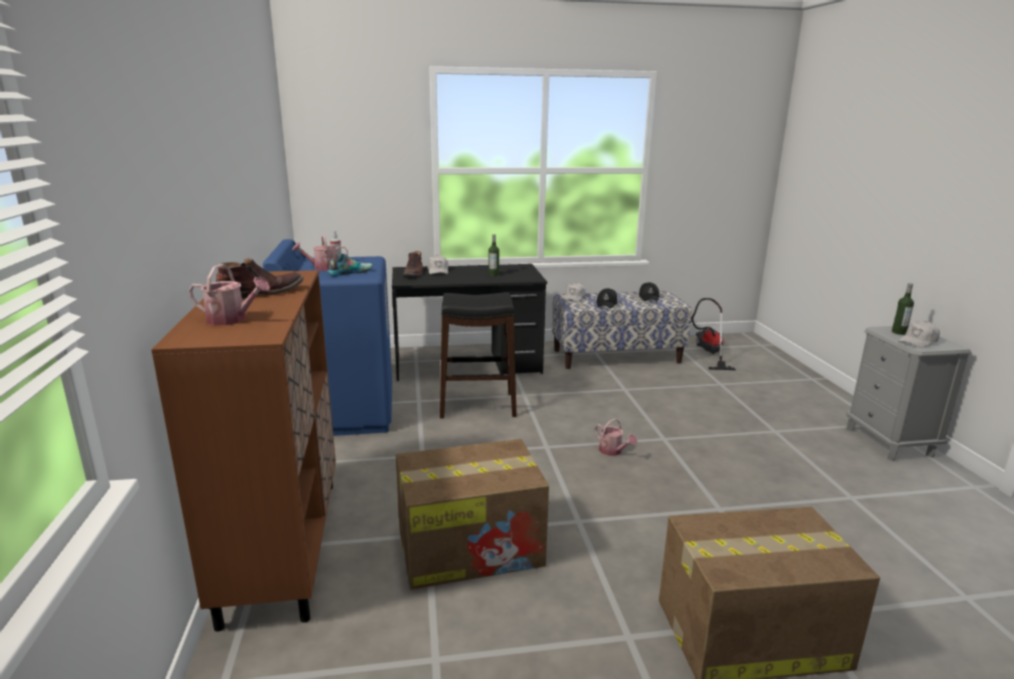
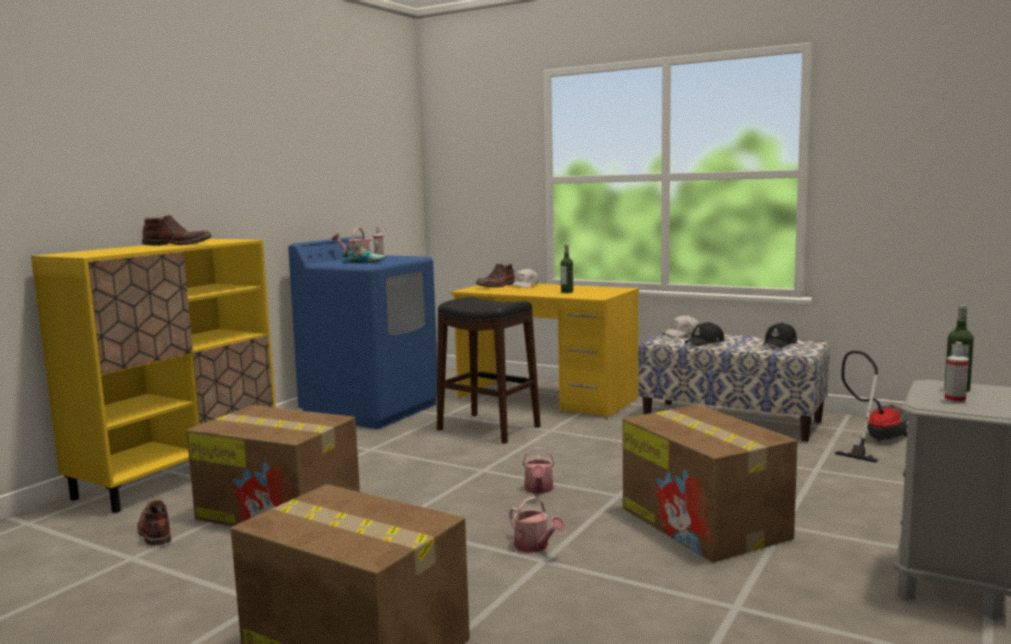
camera: 40 degrees right, 10 degrees down
brown cabinet [151,270,336,632] -> yellow cabinet [31,239,276,513]
watering can [188,264,270,326] -> watering can moved to [509,496,565,553]
black desk [392,264,547,381] -> yellow desk [450,283,639,418]
white cap [898,321,940,348] -> spray bottle [944,342,969,403]
none -> brown boot [137,500,171,546]
none -> cardboard box [623,405,798,562]

